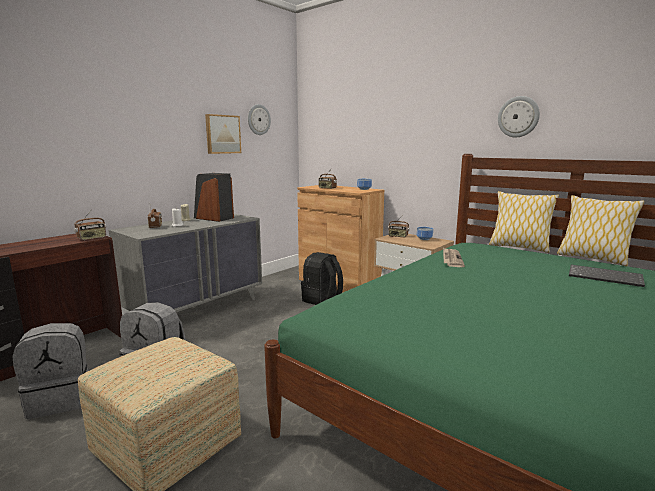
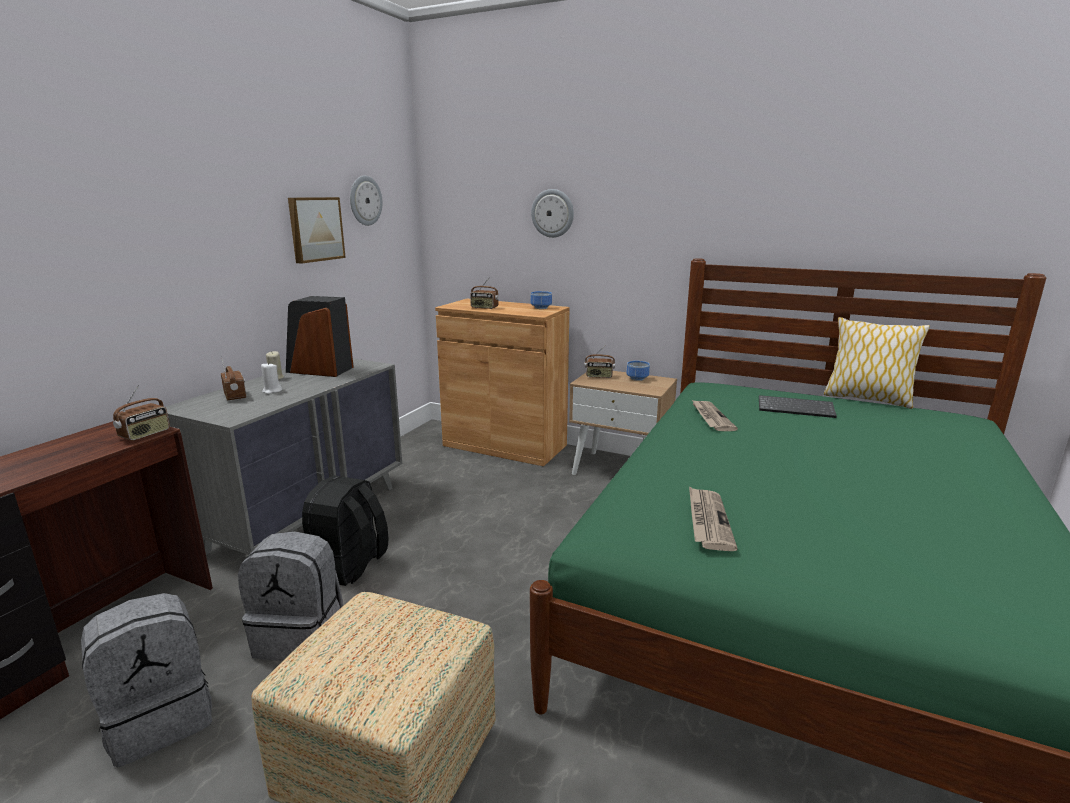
camera: 15 degrees left, 5 degrees up
black backpack [301,252,343,305] -> black backpack moved to [302,476,388,586]
pillow [489,191,559,253] -> none
wall clock [498,96,540,137] -> wall clock moved to [531,189,574,238]
keyboard [569,265,645,287] -> keyboard moved to [759,395,837,418]
none -> newspaper [689,486,738,551]

